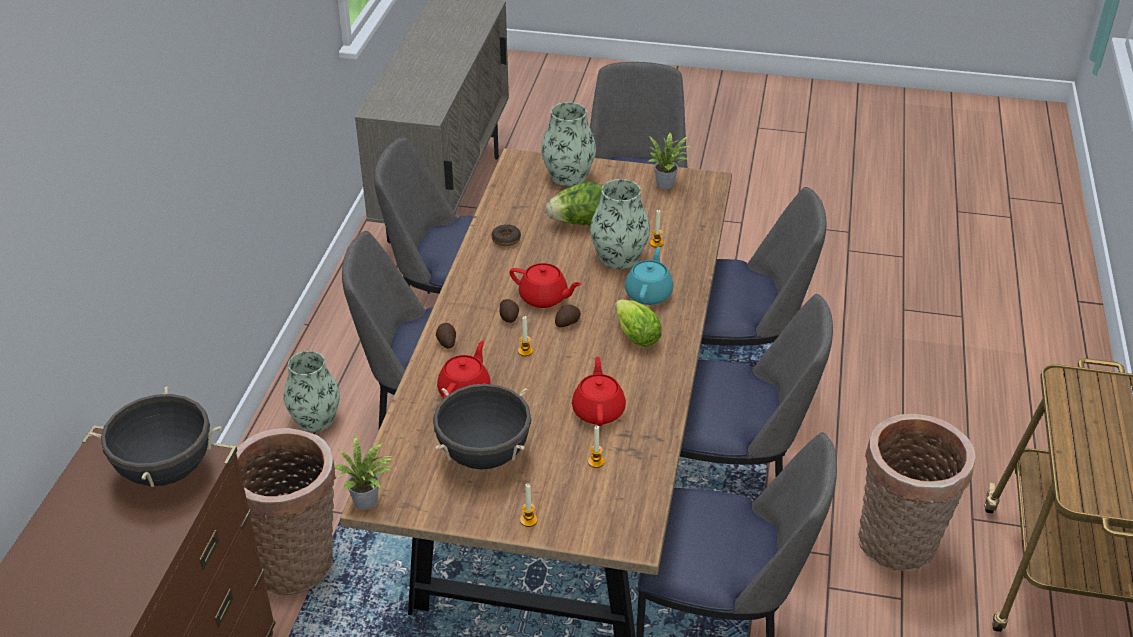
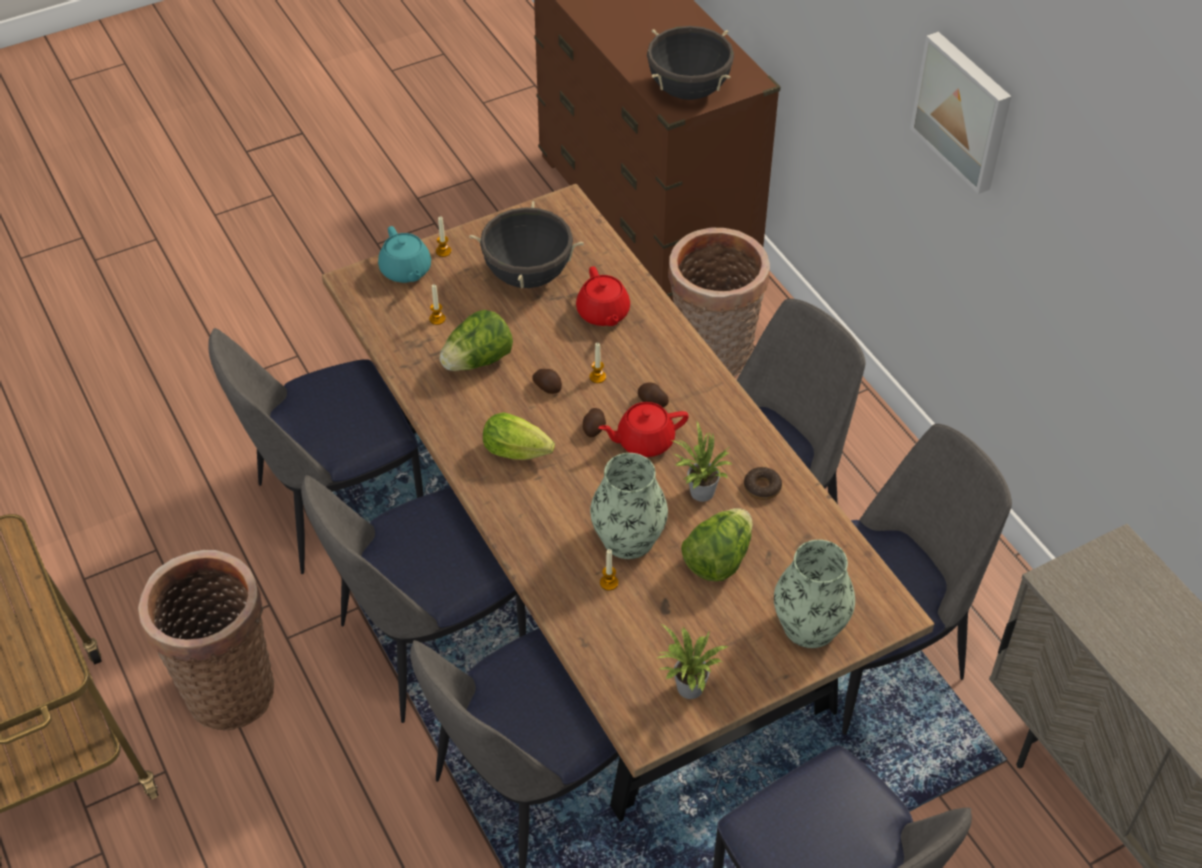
camera: 140 degrees right, 10 degrees up
vase [283,351,340,432] -> none
potted plant [334,435,396,510] -> potted plant moved to [671,421,733,502]
potato [436,323,456,349] -> potato moved to [532,369,562,394]
red teapot [572,356,626,426] -> lettuce [439,310,513,371]
turquoise teapot [625,247,673,305] -> turquoise teapot moved to [378,226,431,283]
none -> picture [910,32,1011,194]

